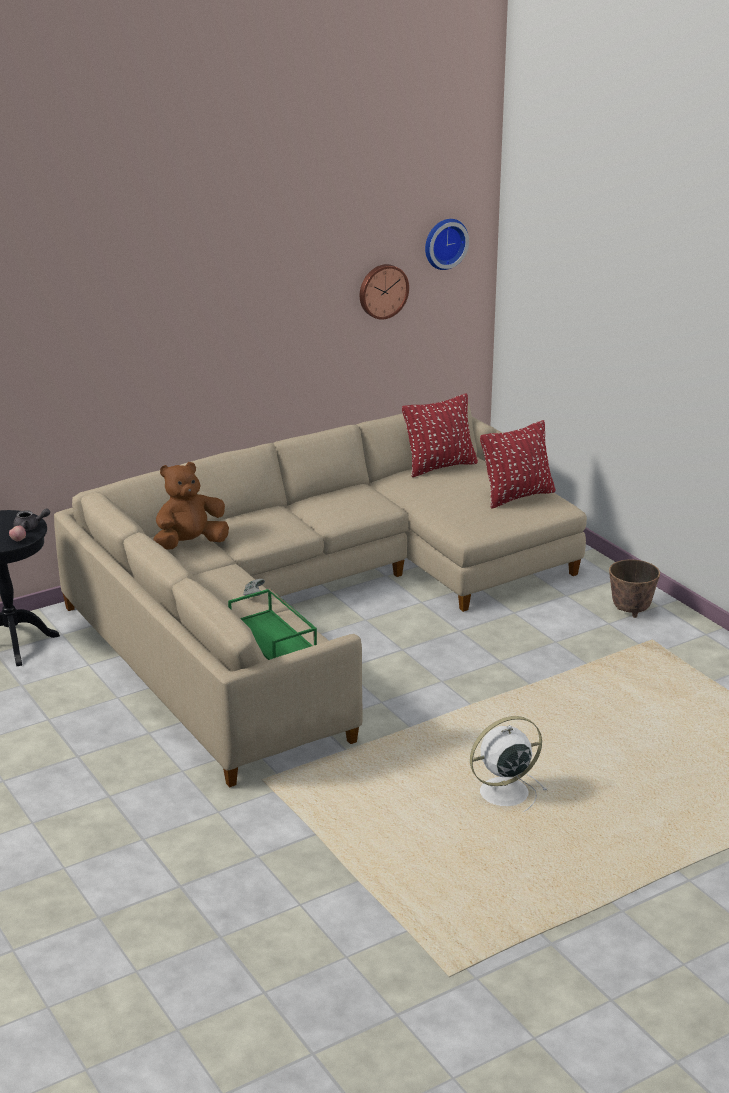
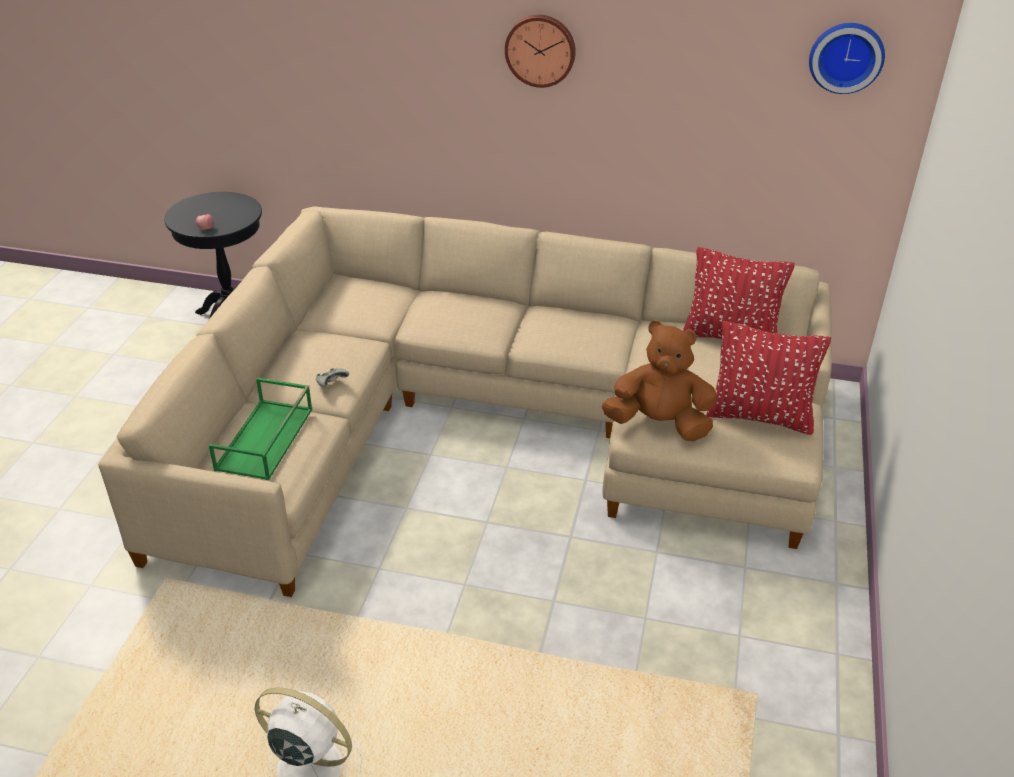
camera: 45 degrees right, 10 degrees up
grey teapot [13,508,50,531] -> none
brown plush toy [153,462,229,550] -> brown plush toy moved to [602,321,717,441]
wall clock [360,264,409,320] -> wall clock moved to [505,15,576,88]
planter [609,559,660,618] -> none

